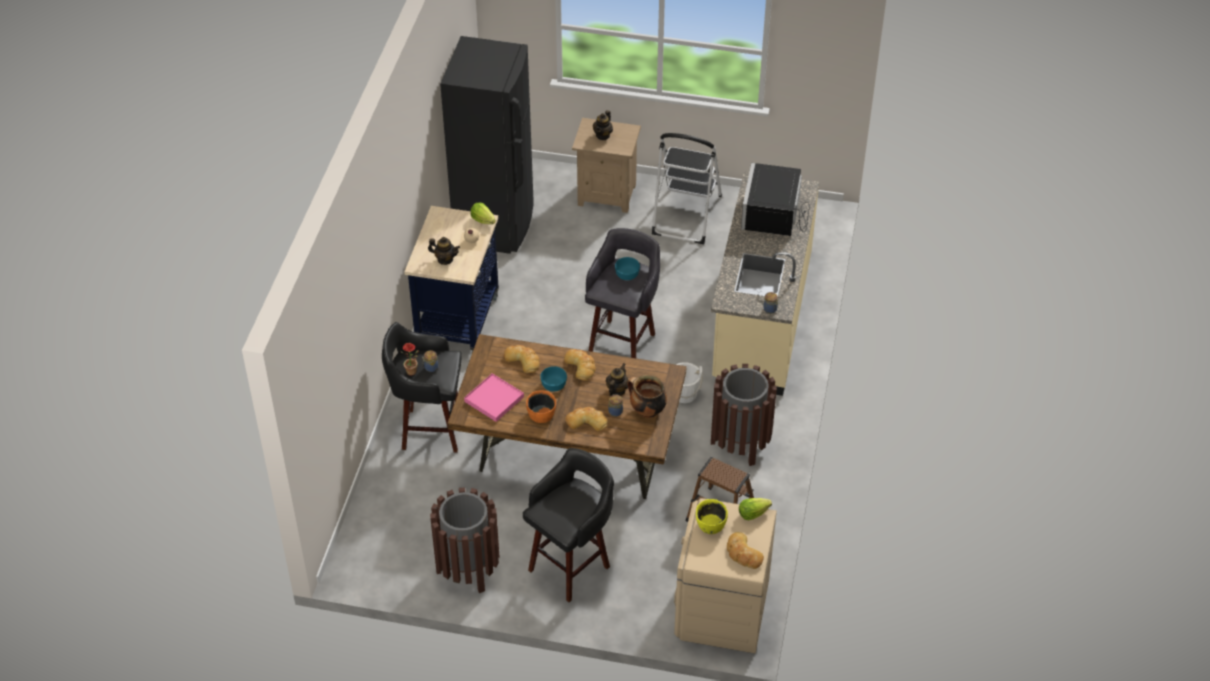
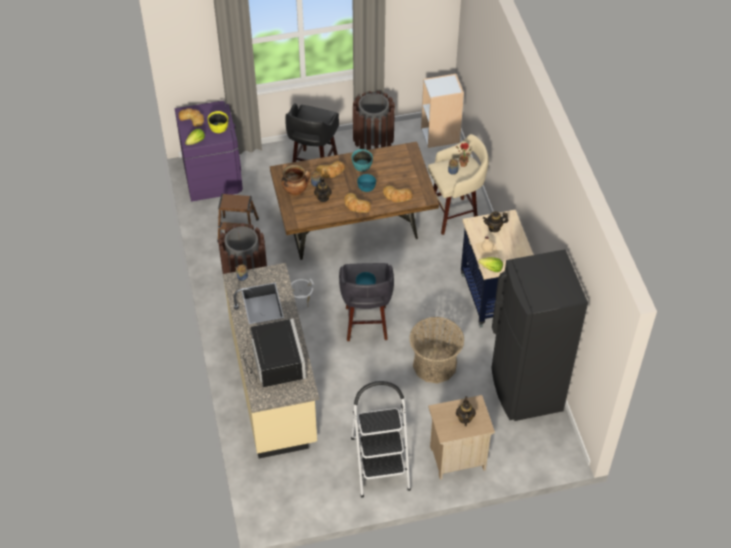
camera: 155 degrees right, 5 degrees up
black stool [382,322,462,453] -> beige stool [428,134,489,235]
pink tray [464,373,524,422] -> none
orange bowl [526,390,556,423] -> turquoise bowl [352,149,373,172]
beige washing machine [674,498,777,654] -> purple washing machine [175,101,243,202]
none -> basket [409,317,464,383]
none -> bookcase [421,74,464,148]

